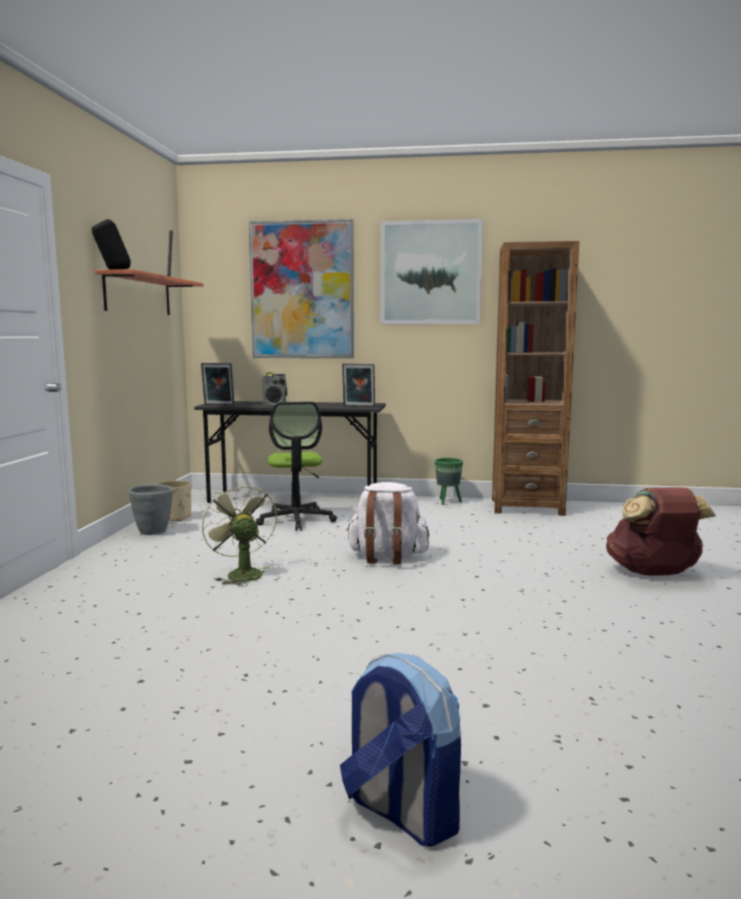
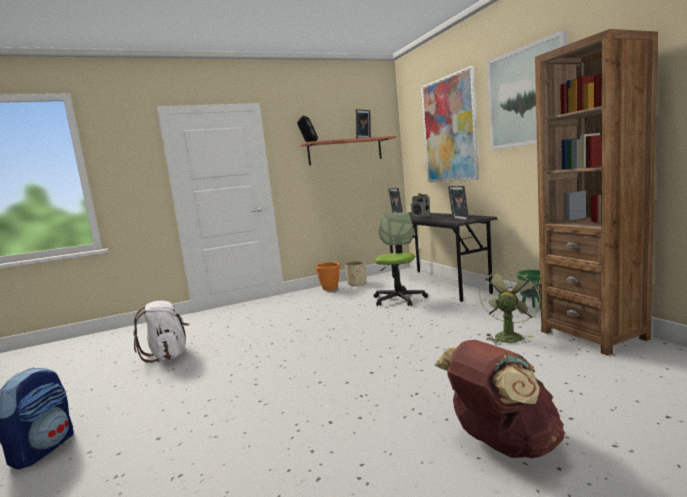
camera: 60 degrees right, 0 degrees up
grey planter [129,484,173,535] -> orange planter [316,262,340,291]
green fan [201,483,277,587] -> green fan moved to [479,270,540,345]
office chair [256,402,337,531] -> office chair turned 150 degrees clockwise [374,212,428,306]
white backpack [346,482,429,564] -> white backpack moved to [133,301,189,363]

